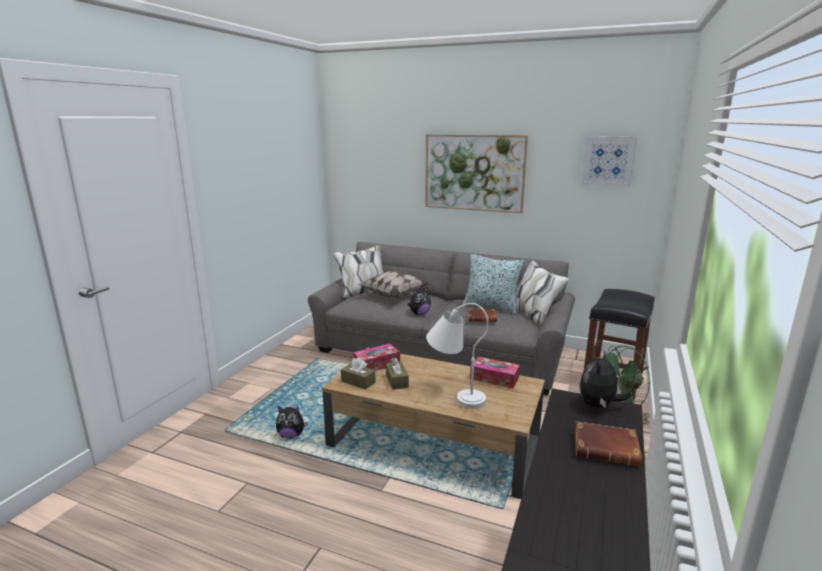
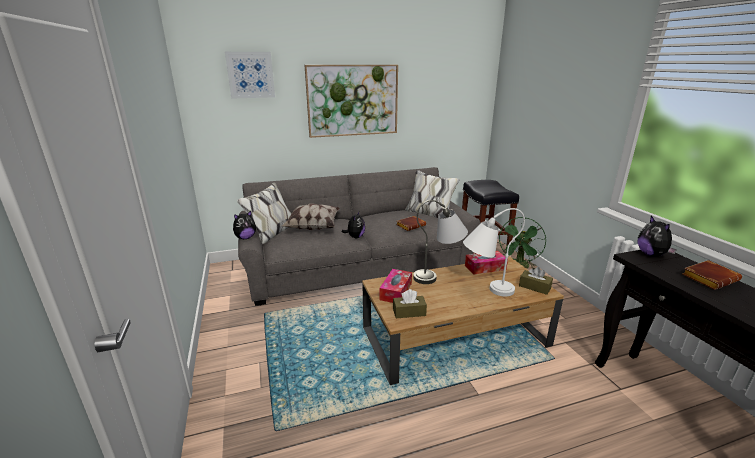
camera: 40 degrees left, 5 degrees up
plush toy [276,407,308,439] -> plush toy moved to [233,211,256,239]
brown tissue box [386,357,409,390] -> brown tissue box moved to [519,267,553,295]
pillow [463,254,525,314] -> none
picture [581,136,637,186] -> picture moved to [225,52,275,99]
none -> grey table lamp [413,200,468,284]

